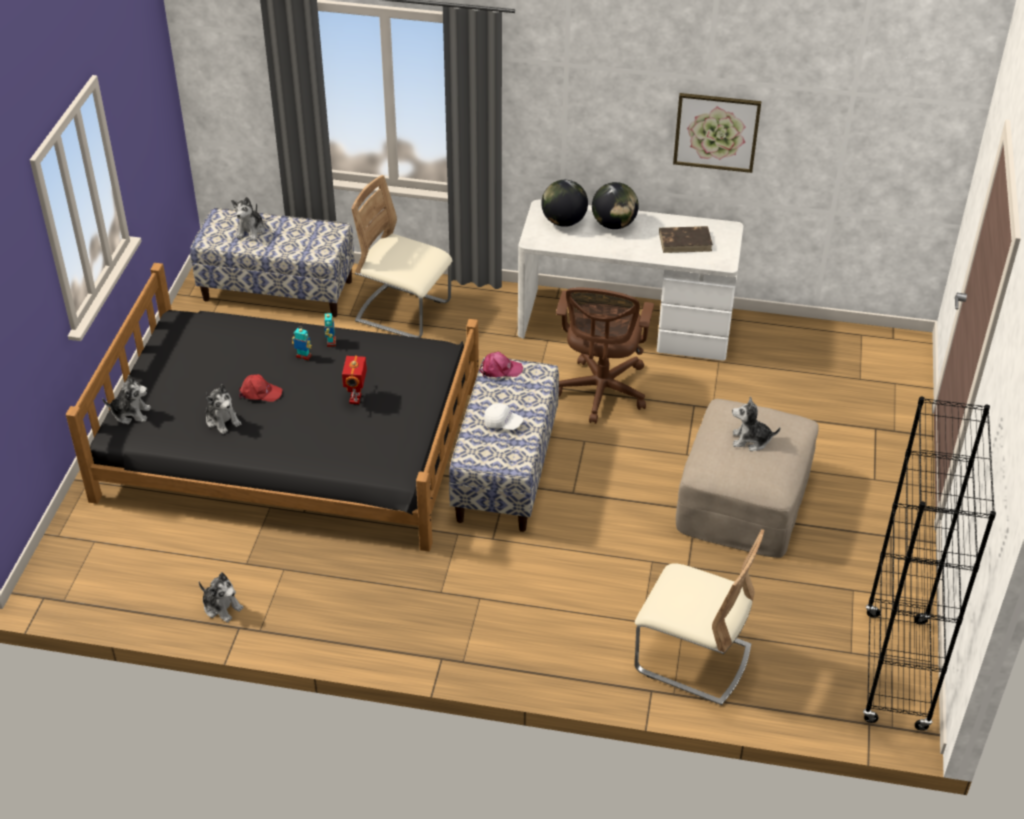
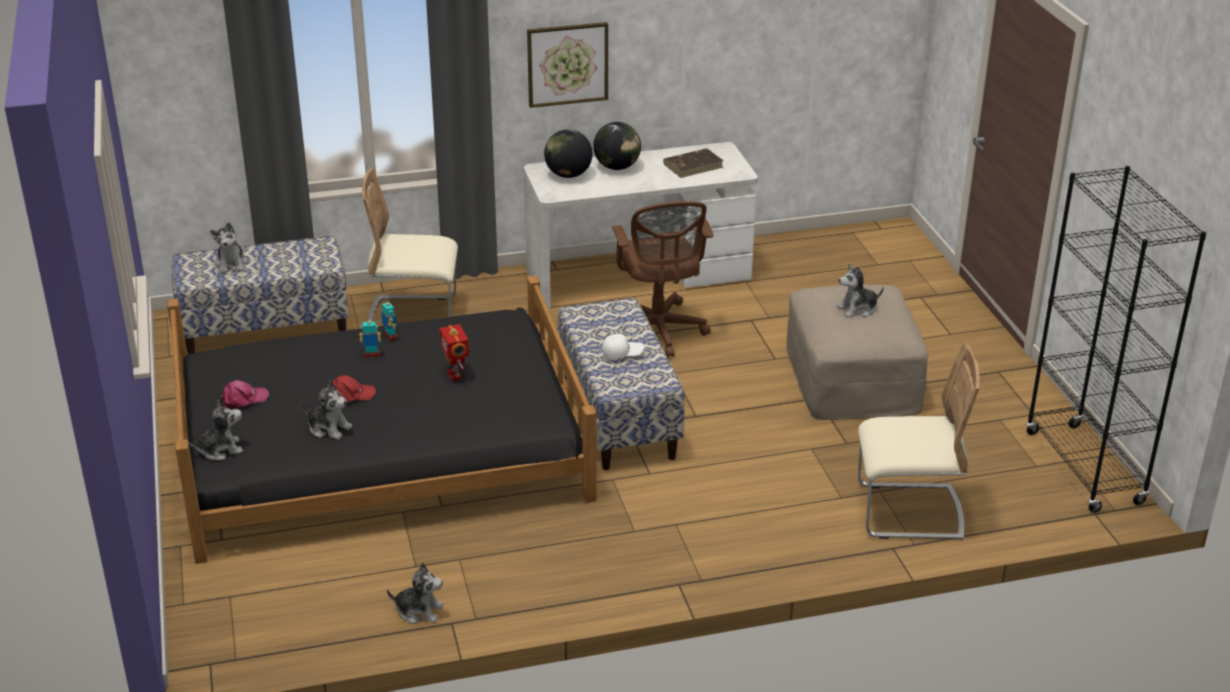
camera: 25 degrees left, 10 degrees down
pink cap [480,352,523,377] -> pink cap moved to [220,380,269,409]
picture [673,93,761,173] -> picture moved to [527,22,608,108]

